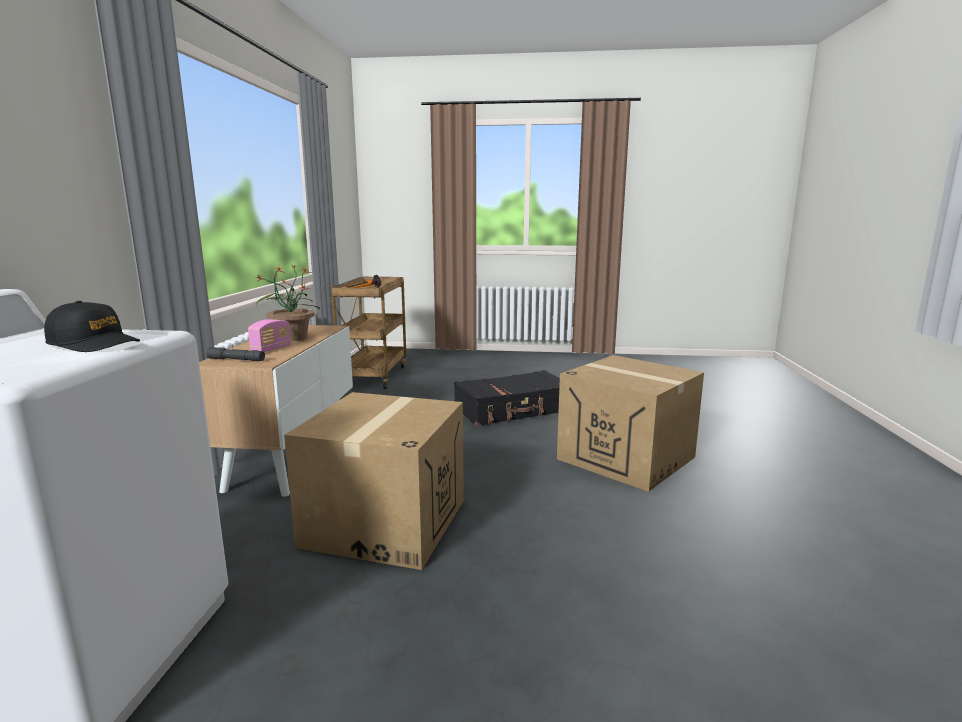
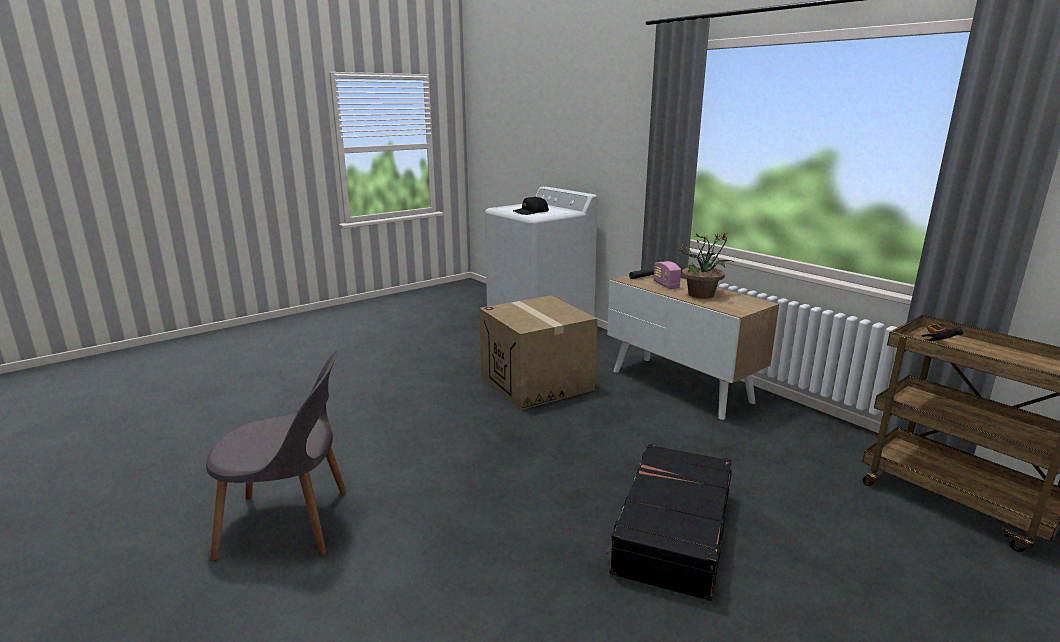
camera: 135 degrees right, 5 degrees up
cardboard box [557,355,704,492] -> none
none -> grey chair [206,350,346,561]

